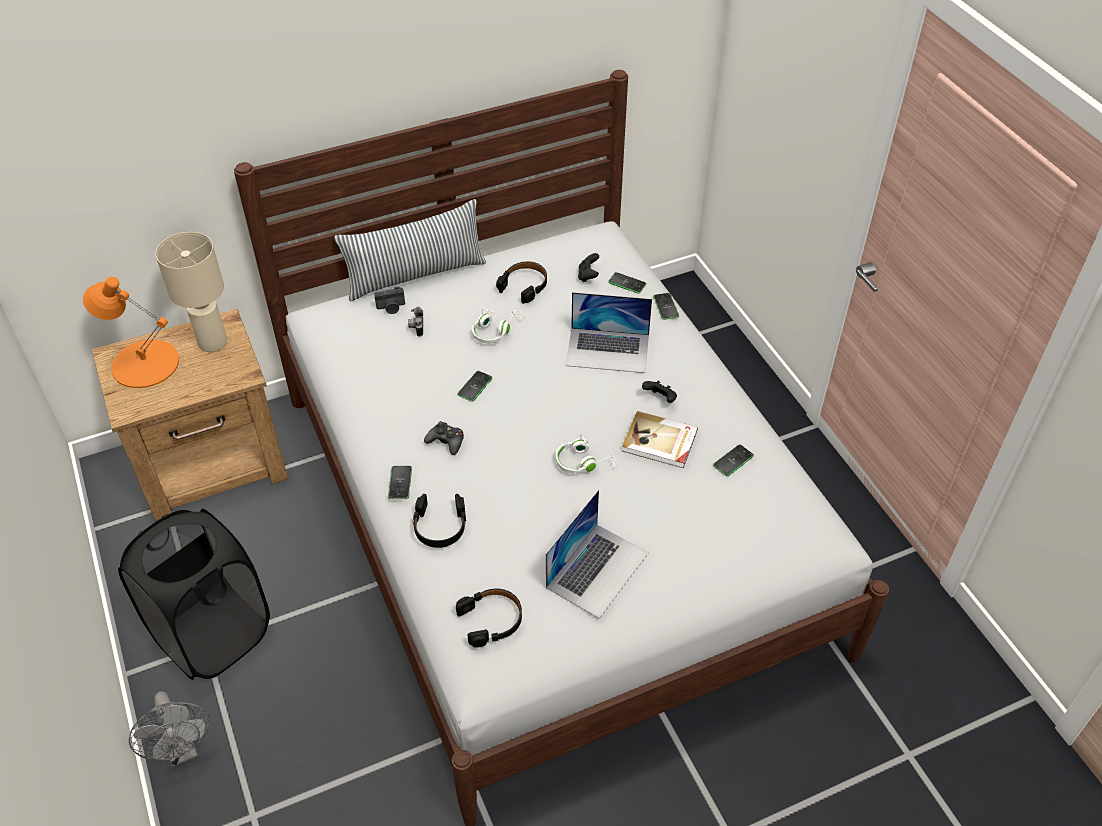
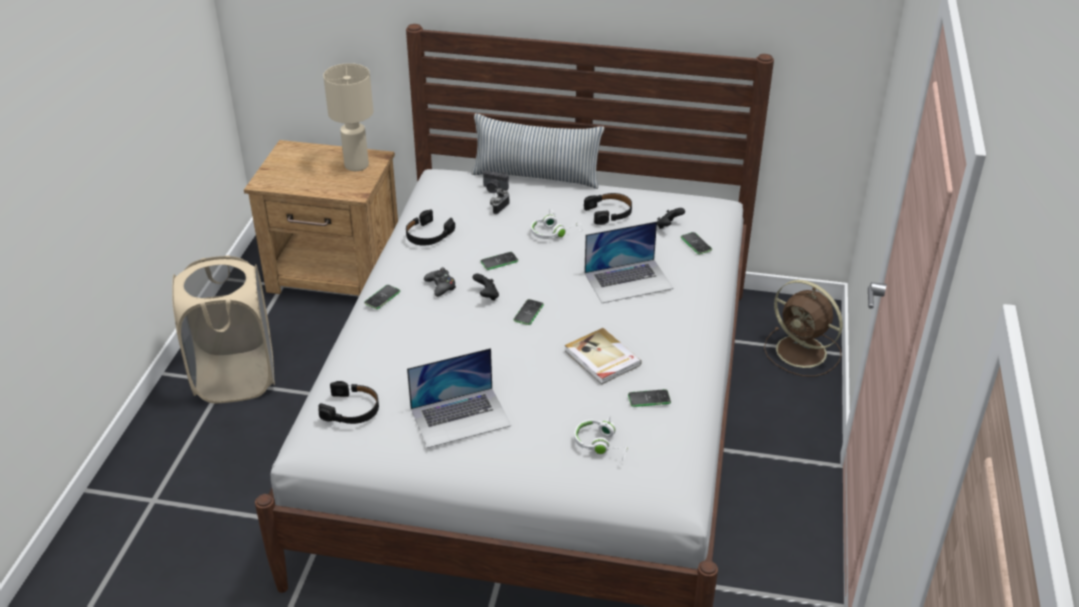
camera: 35 degrees right, 10 degrees down
orange table lamp [83,277,179,388] -> none
black laundry basket [118,509,270,680] -> beige laundry basket [172,255,275,403]
grey fan [129,691,210,767] -> none
black headphones [413,494,466,548] -> black headphones moved to [406,209,455,246]
white headphones [556,434,617,474] -> white headphones moved to [574,416,628,460]
laptop [565,292,652,373] -> laptop turned 60 degrees counterclockwise [584,221,673,303]
black game controller [642,380,677,403] -> black game controller moved to [472,273,499,301]
phone [653,293,679,320] -> phone moved to [513,299,544,325]
none -> brown fan [764,280,843,377]

